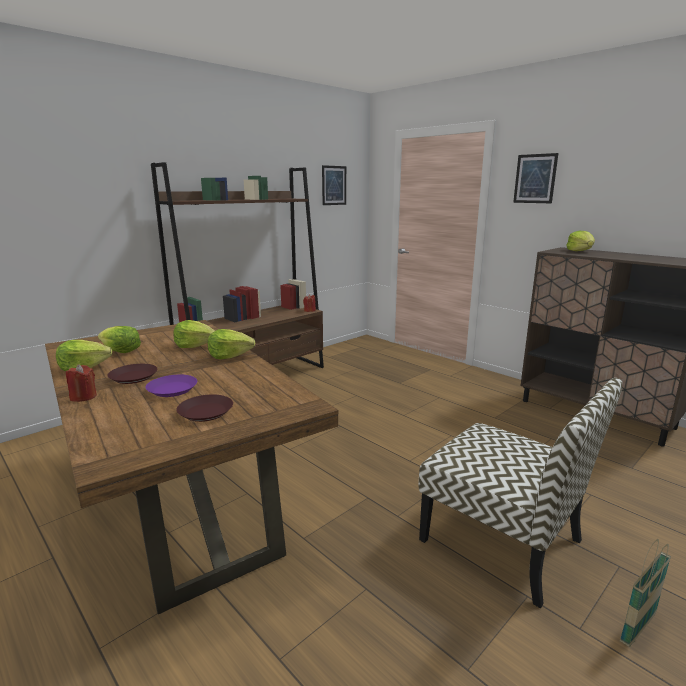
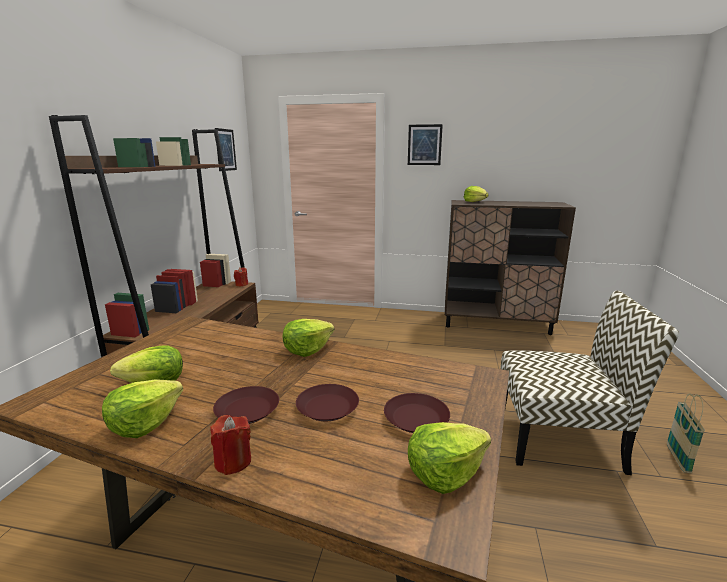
camera: 35 degrees left, 0 degrees up
purple plate [146,375,197,397] -> brown plate [296,384,359,421]
lettuce [173,320,215,348] -> lettuce moved to [408,422,491,494]

